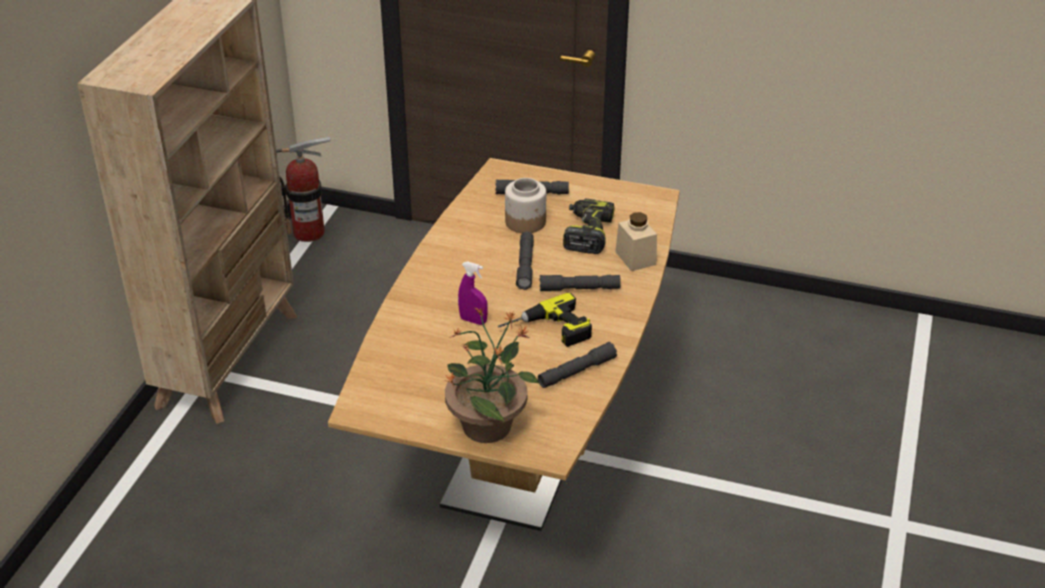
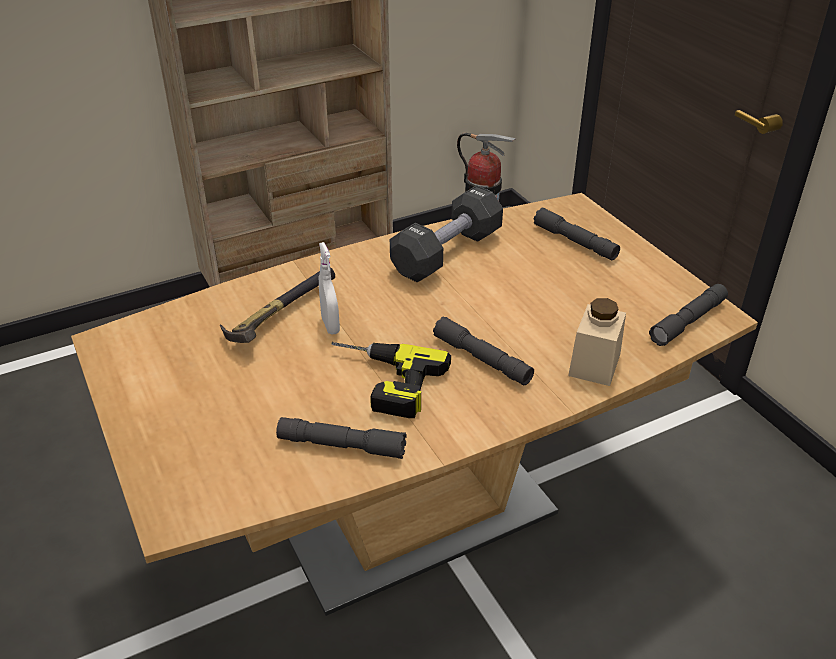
camera: 45 degrees right, 0 degrees up
potted plant [444,308,540,443] -> none
purple spray bottle [458,261,488,325] -> white spray bottle [319,242,340,334]
jar [505,178,546,233] -> none
grey flashlight [516,232,534,290] -> grey flashlight moved to [649,284,728,346]
power drill [563,198,615,254] -> none
none -> hammer [220,268,335,343]
none -> black dumbbell [390,185,503,282]

